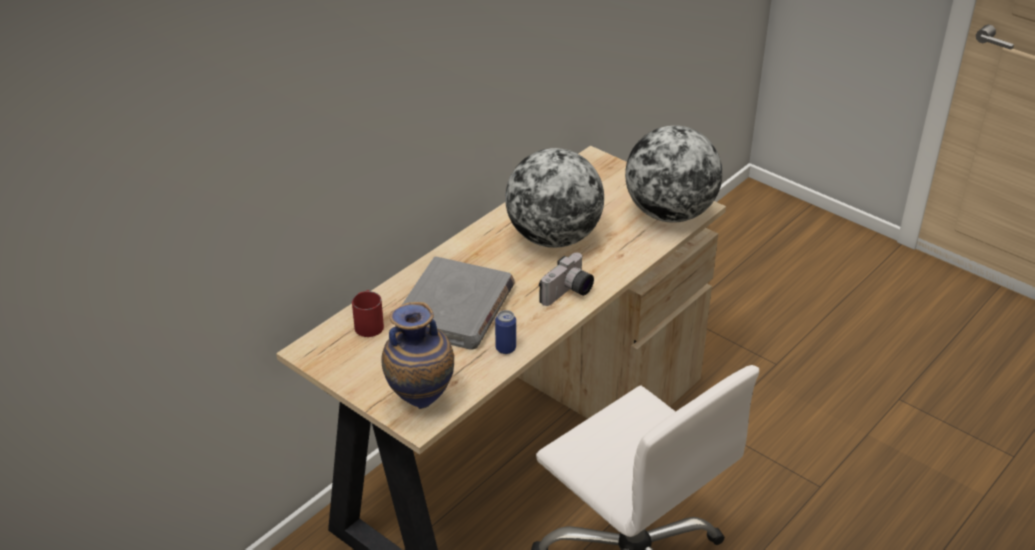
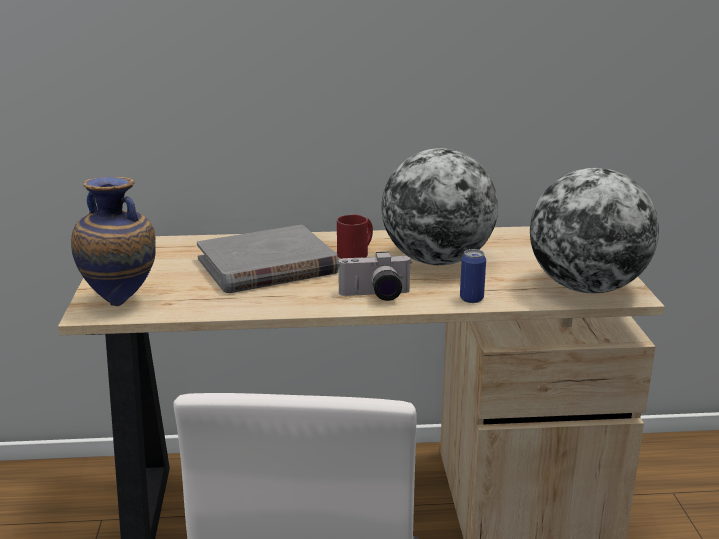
camera: 45 degrees right, 15 degrees down
red mug [352,290,384,337] -> red mug moved to [337,214,373,259]
can [495,310,516,354] -> can moved to [460,249,486,303]

